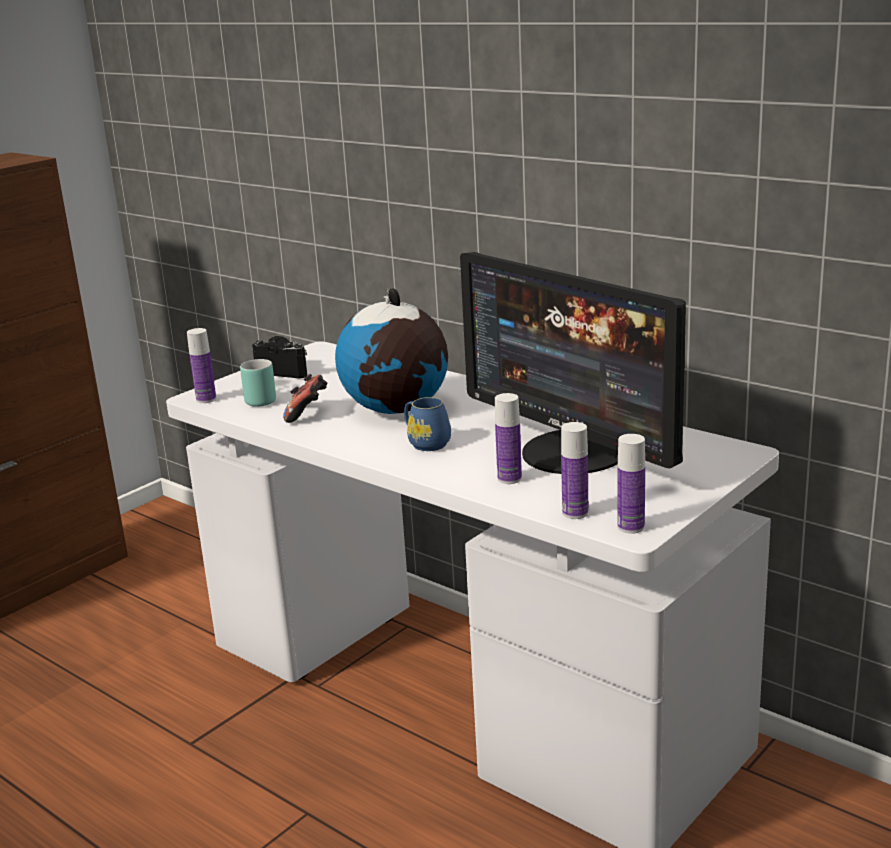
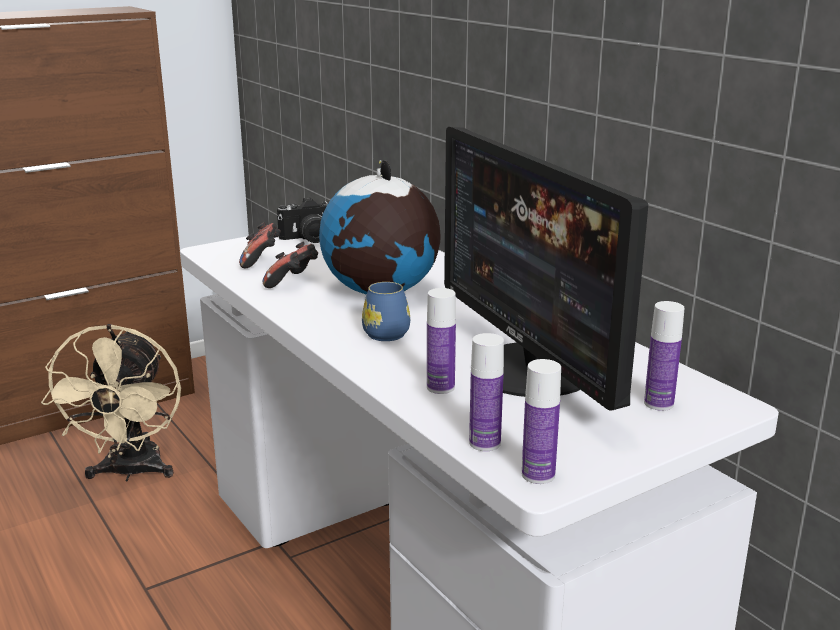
camera: 15 degrees right, 0 degrees up
bottle [187,328,216,403] -> bottle moved to [644,301,684,411]
turquoise mug [240,359,276,407] -> game controller [239,222,281,268]
camera [252,336,307,378] -> camera turned 120 degrees clockwise [277,197,329,243]
none -> beige fan [41,324,181,481]

